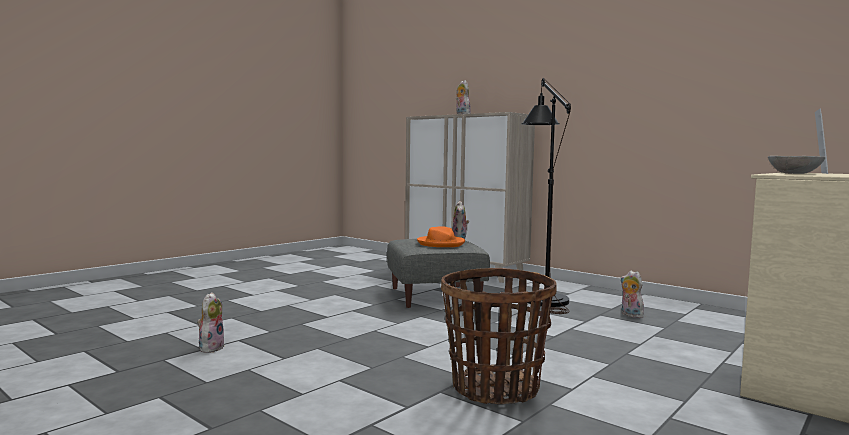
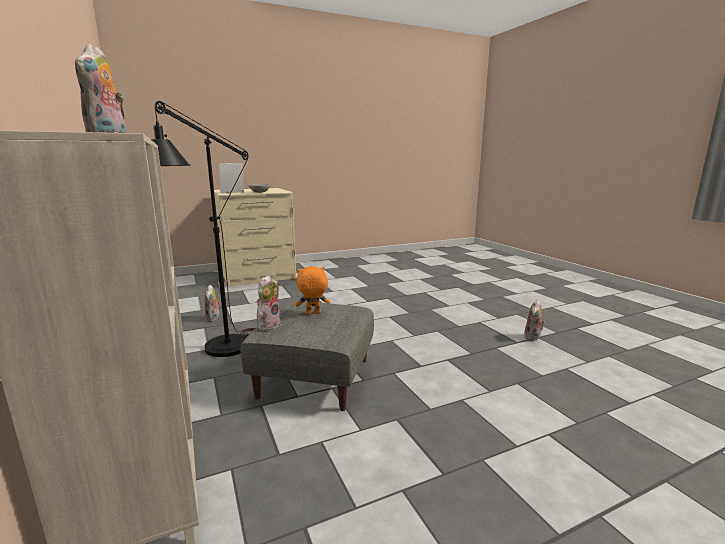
camera: 155 degrees left, 10 degrees up
orange hat [417,226,465,247] -> orange plush toy [296,266,330,315]
basket [441,268,557,404] -> none

